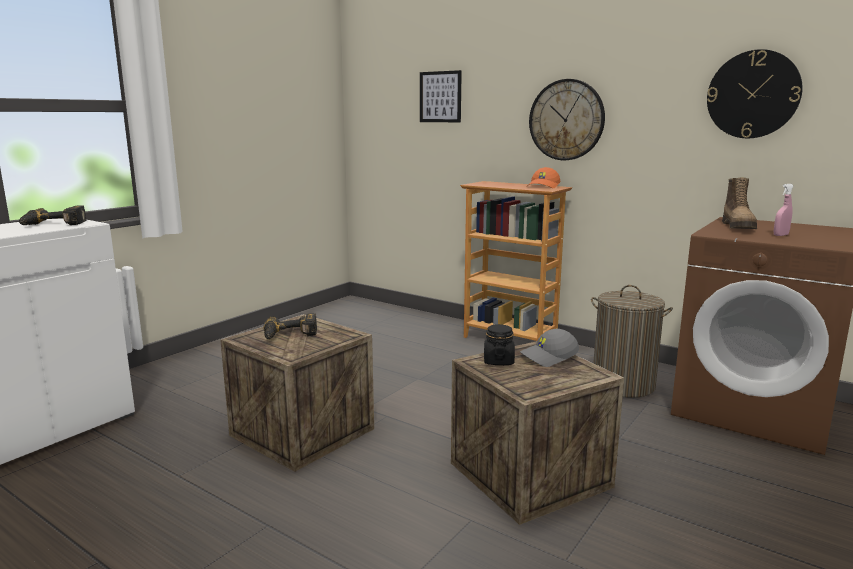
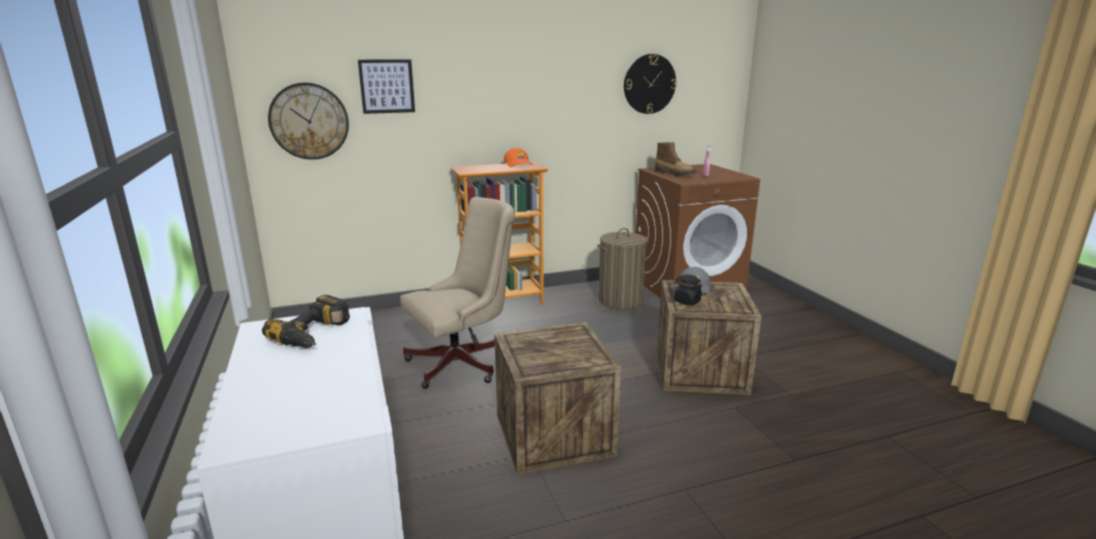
camera: 55 degrees left, 5 degrees up
power drill [264,313,317,339] -> none
wall clock [529,79,605,160] -> wall clock moved to [268,83,349,160]
none -> beige office chair [400,197,515,389]

